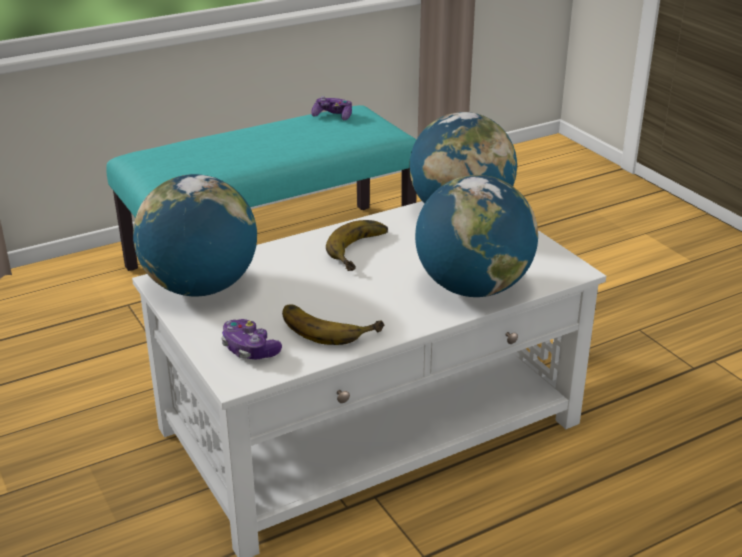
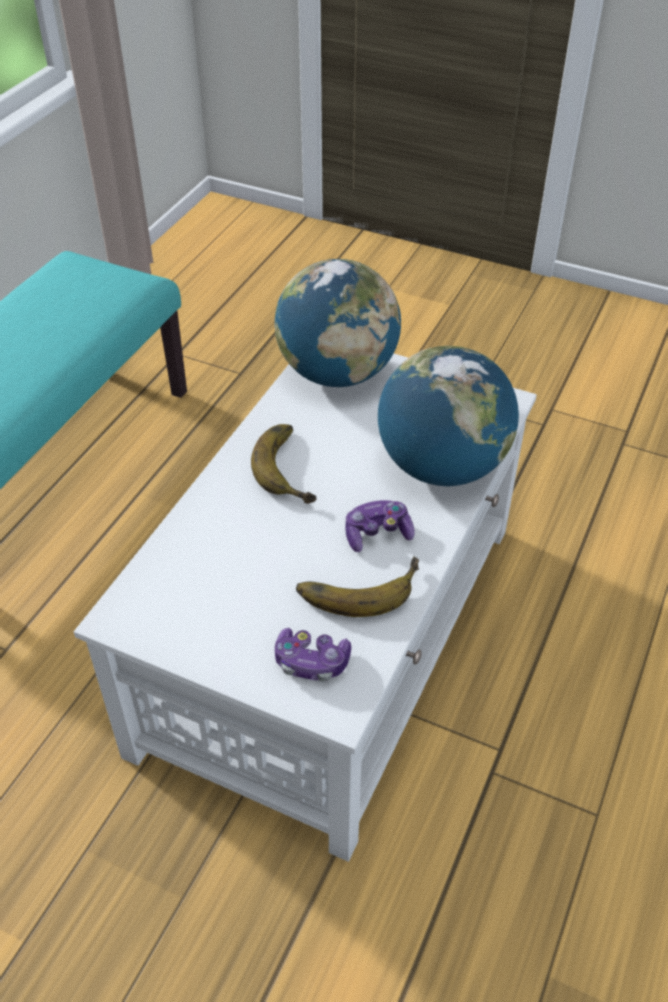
camera: 35 degrees left, 15 degrees up
globe [133,174,257,296] -> none
game controller [312,96,352,120] -> game controller moved to [345,500,415,552]

